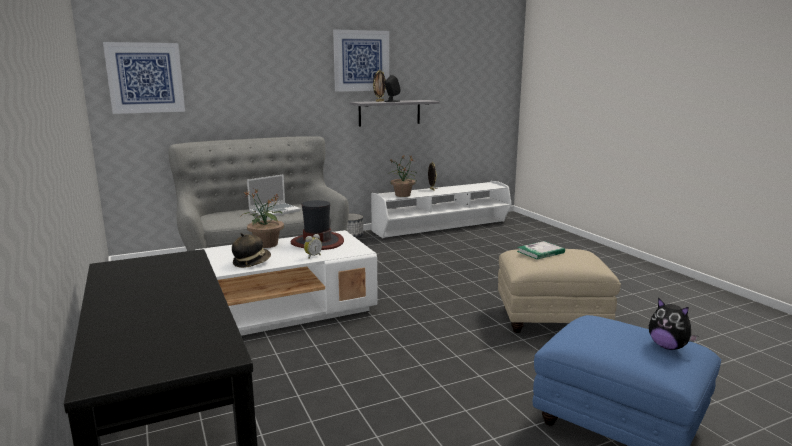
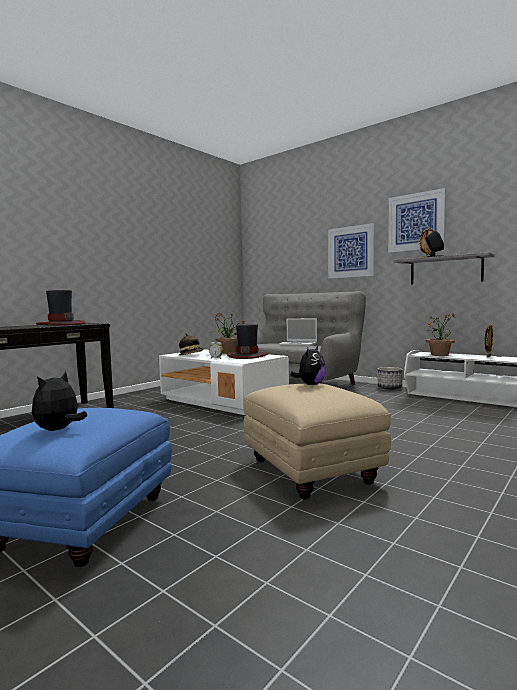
camera: 65 degrees right, 10 degrees down
picture [103,42,185,114] -> picture moved to [328,223,375,279]
book [517,241,565,259] -> plush toy [290,346,326,385]
none -> hat [36,290,85,325]

